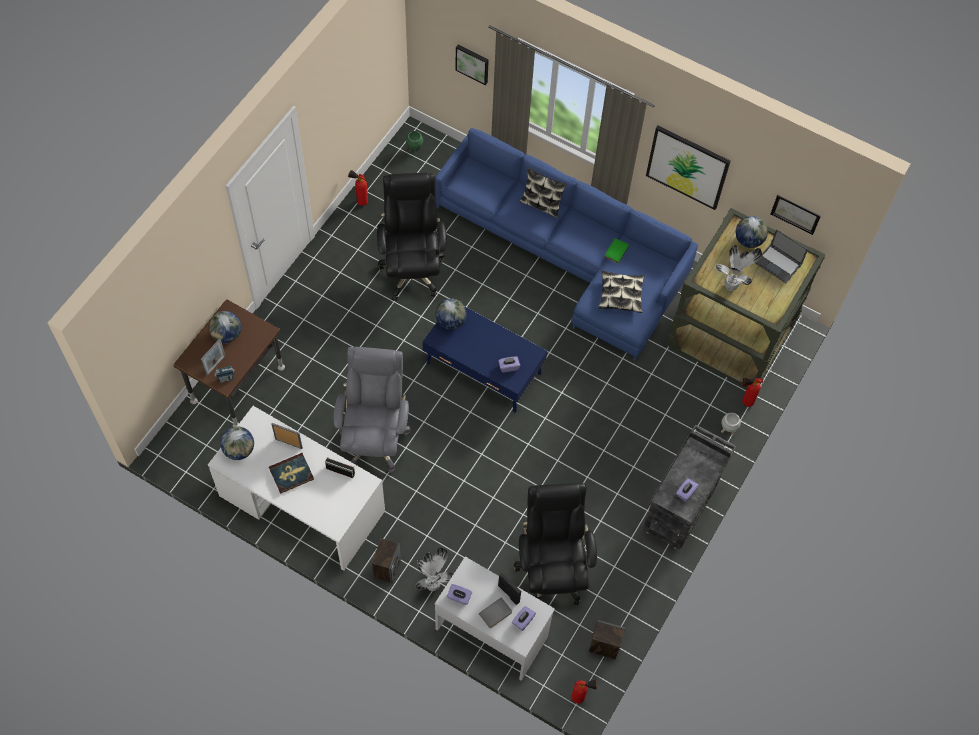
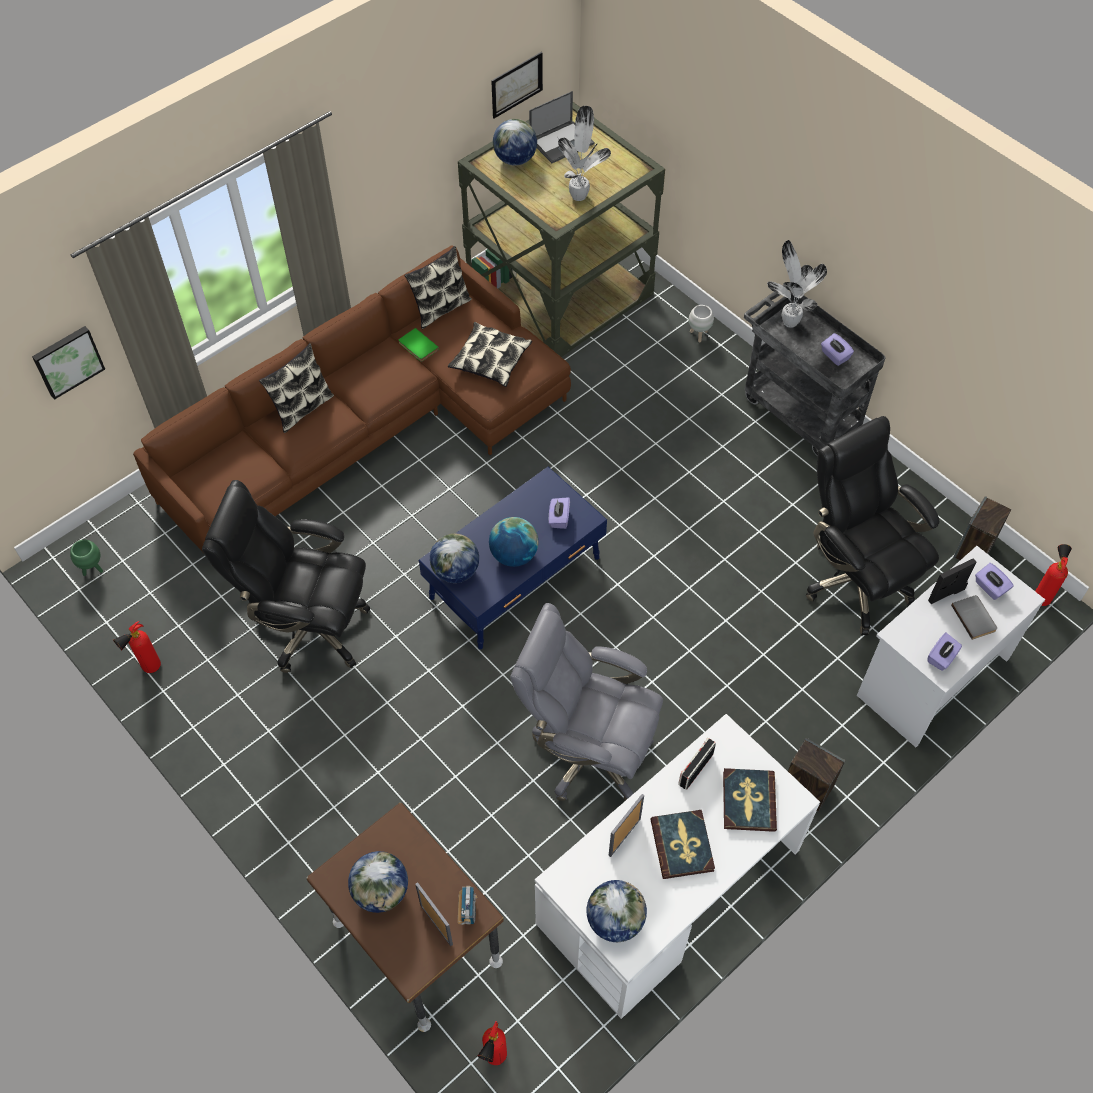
camera: 70 degrees left, 5 degrees down
potted plant [415,548,454,591] -> potted plant moved to [767,240,827,328]
blue sofa [435,128,698,361] -> brown sofa [133,245,571,552]
black office chair [513,483,597,605] -> black office chair turned 45 degrees clockwise [806,416,940,636]
picture [646,126,731,210] -> none
fire extinguisher [742,378,763,407] -> fire extinguisher moved to [478,1021,507,1065]
none -> pillow [404,246,472,329]
none -> globe [489,517,539,567]
none -> book [723,768,777,832]

